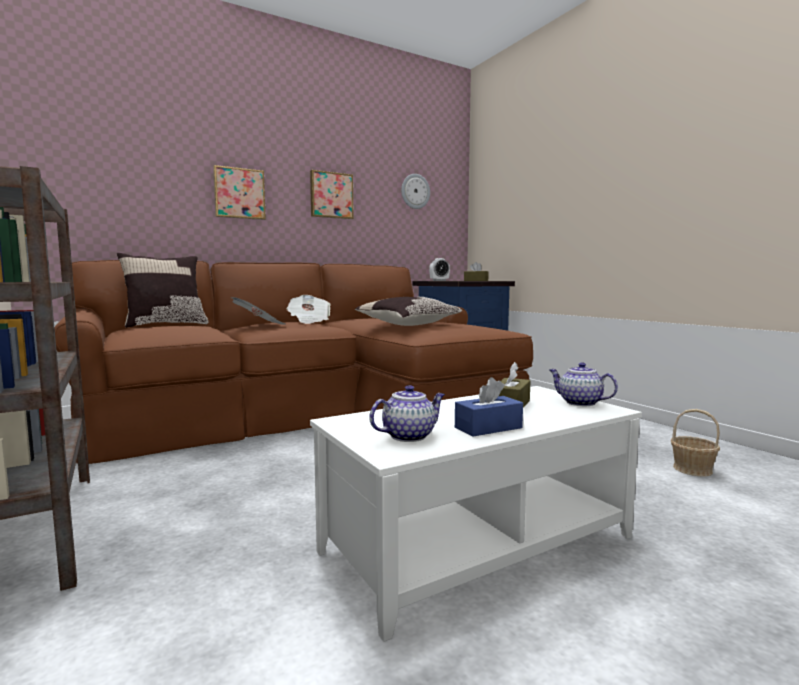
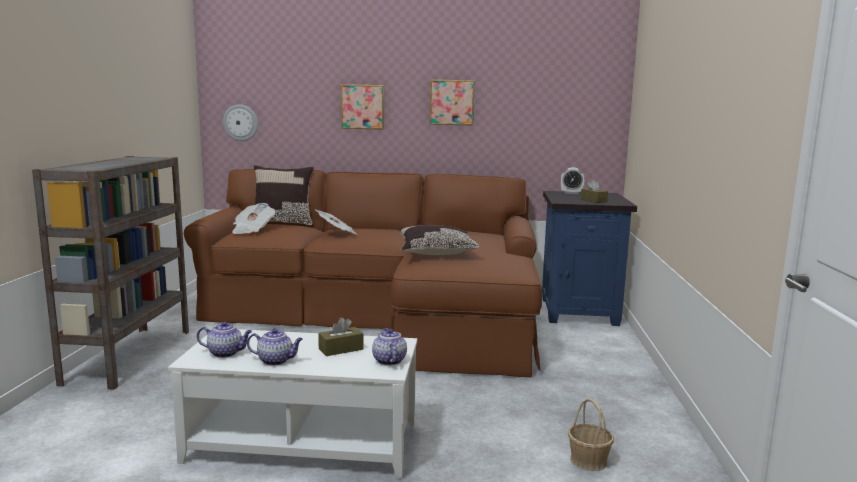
camera: 35 degrees right, 5 degrees up
newspaper [287,295,331,324] -> newspaper moved to [232,203,275,234]
wall clock [401,174,430,209] -> wall clock moved to [223,104,258,141]
blue tissue box [455,377,523,436] -> teapot [247,328,303,366]

